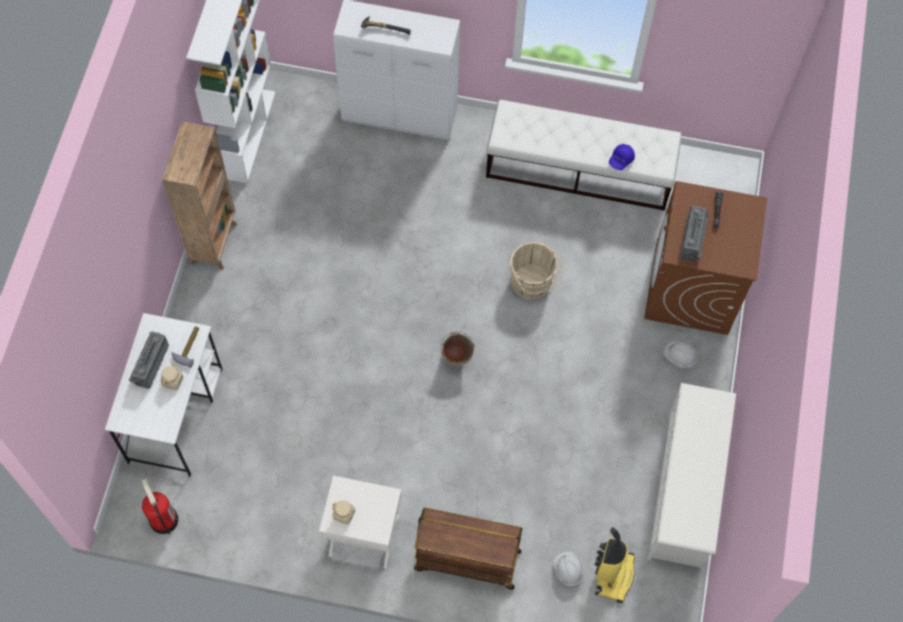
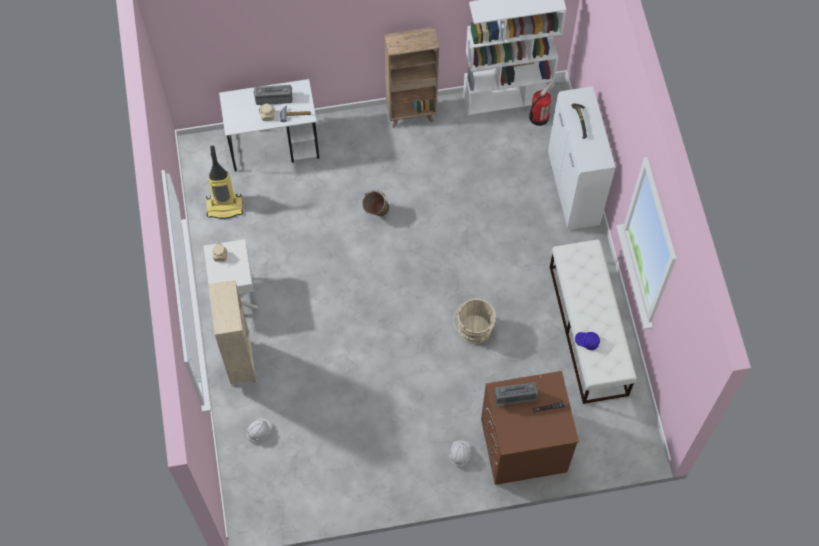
camera: 70 degrees right, 0 degrees up
fire extinguisher [141,479,178,534] -> fire extinguisher moved to [529,81,555,126]
brown cart [414,508,522,590] -> beige bookcase [208,280,258,387]
green bucket [440,332,475,366] -> green bucket moved to [362,190,389,216]
vacuum cleaner [595,527,635,603] -> vacuum cleaner moved to [206,145,243,219]
white shoe rack [647,383,736,568] -> none

